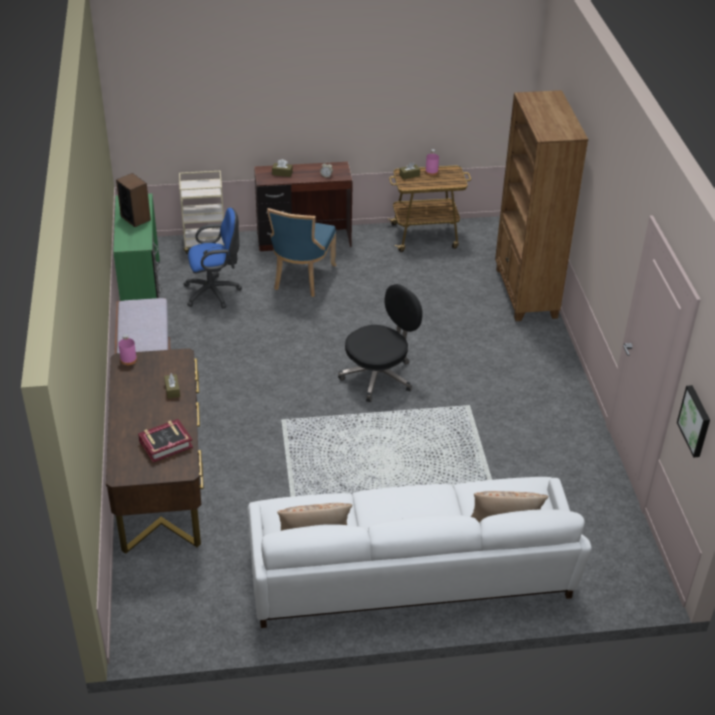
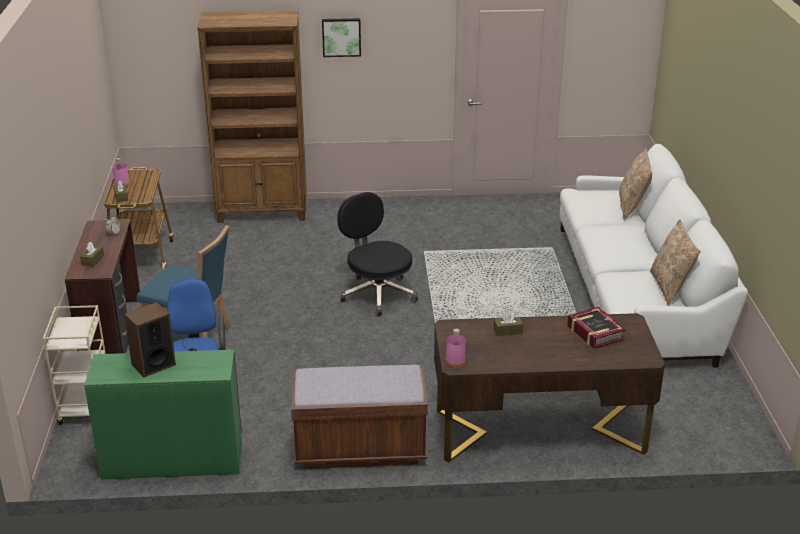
camera: 85 degrees left, 10 degrees down
picture [677,385,710,457] -> picture moved to [322,18,361,57]

